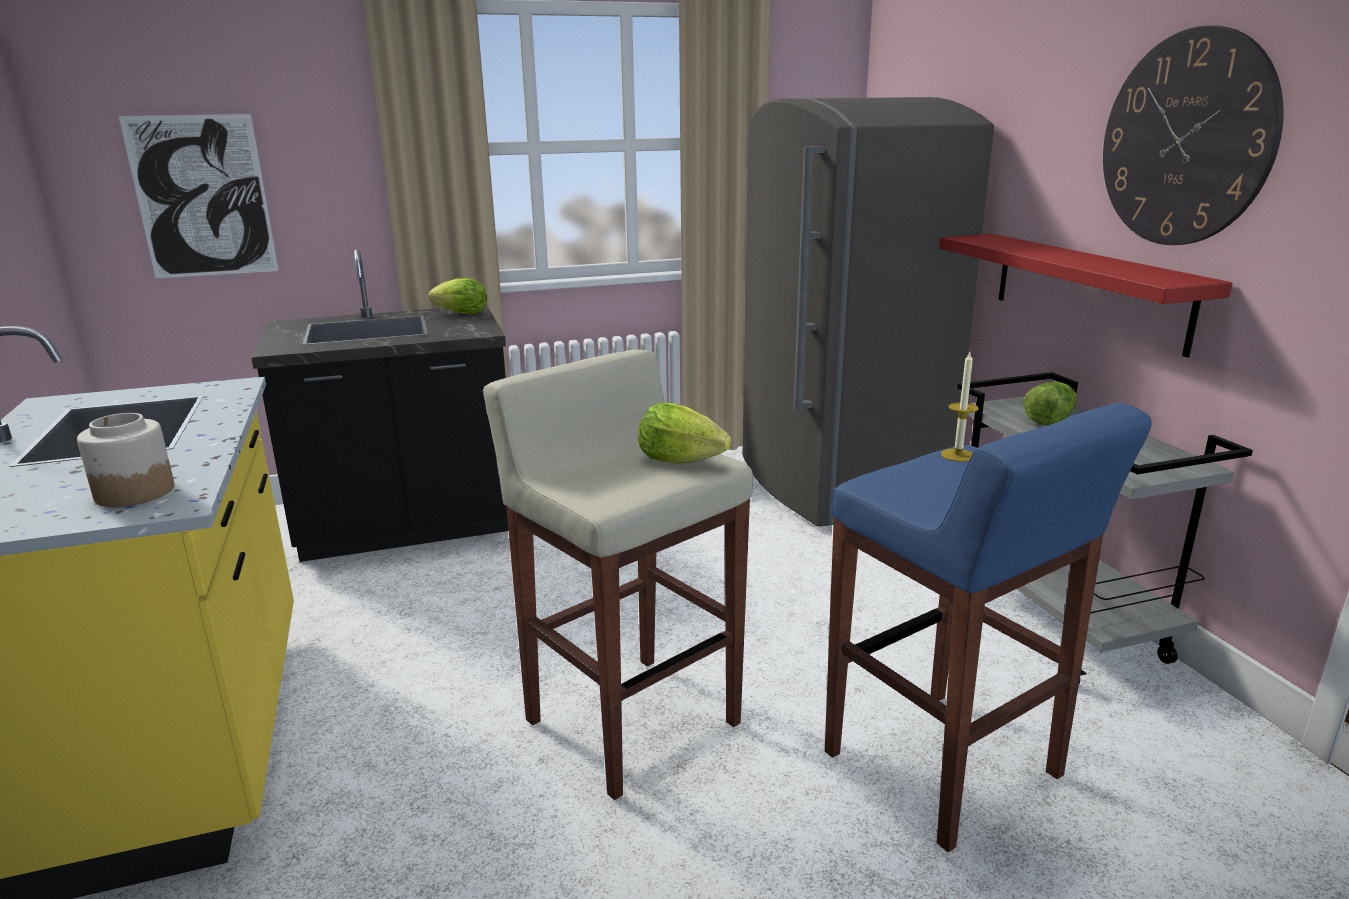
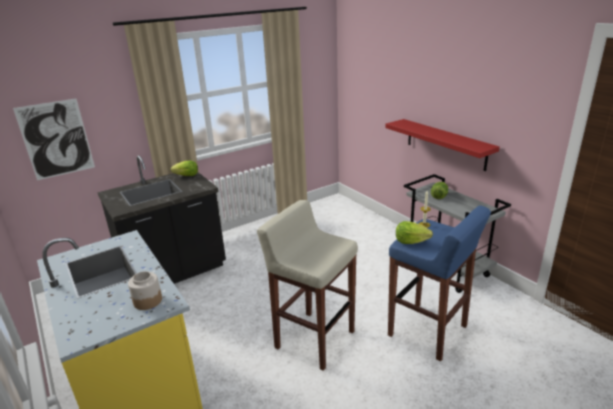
camera: 15 degrees left, 5 degrees up
lettuce [638,402,731,464] -> lettuce moved to [396,221,433,244]
grey fridge [743,97,994,527] -> none
wall clock [1103,26,1284,245] -> none

